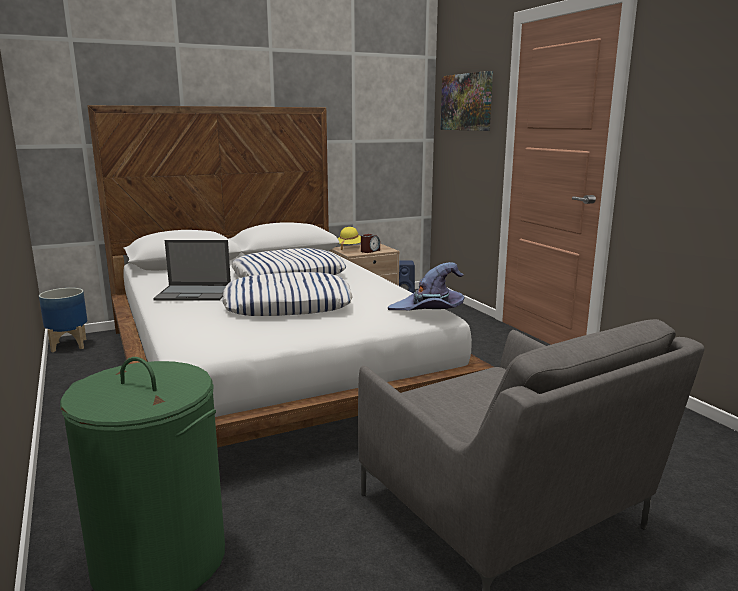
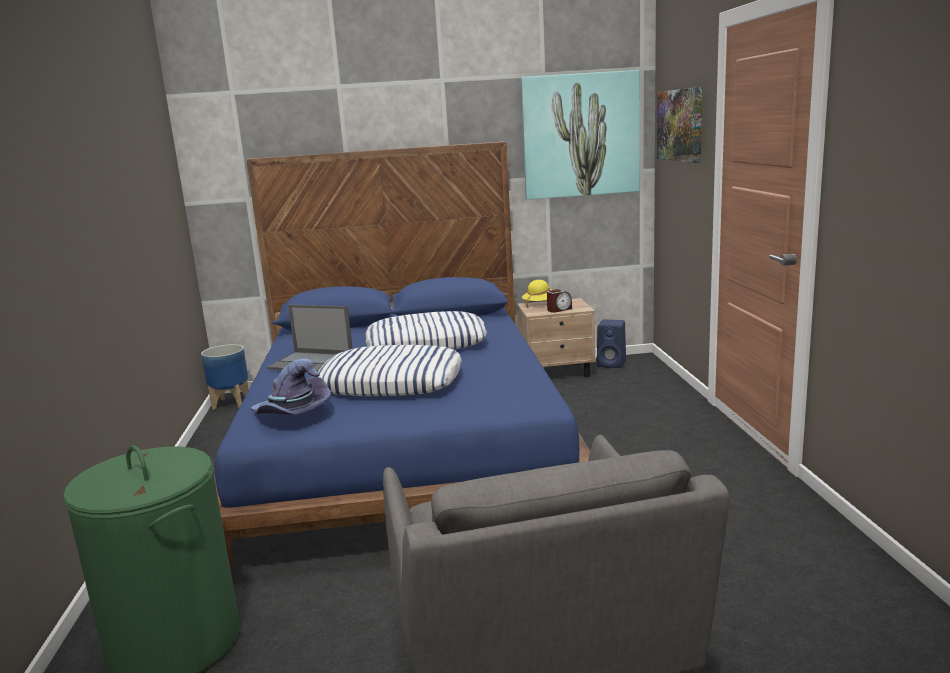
camera: 20 degrees right, 0 degrees up
white bed [87,105,494,447] -> blue bed [214,141,590,572]
purple hat [388,262,464,311] -> purple hat moved to [251,359,331,415]
none -> picture [521,70,640,200]

